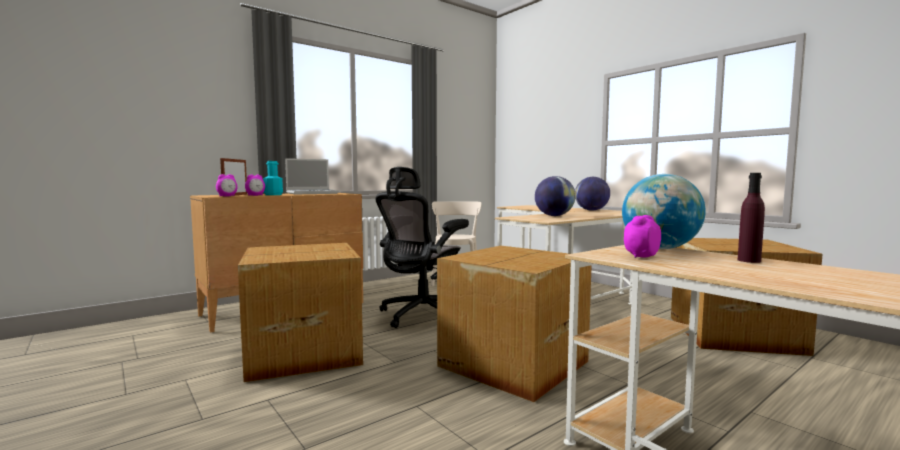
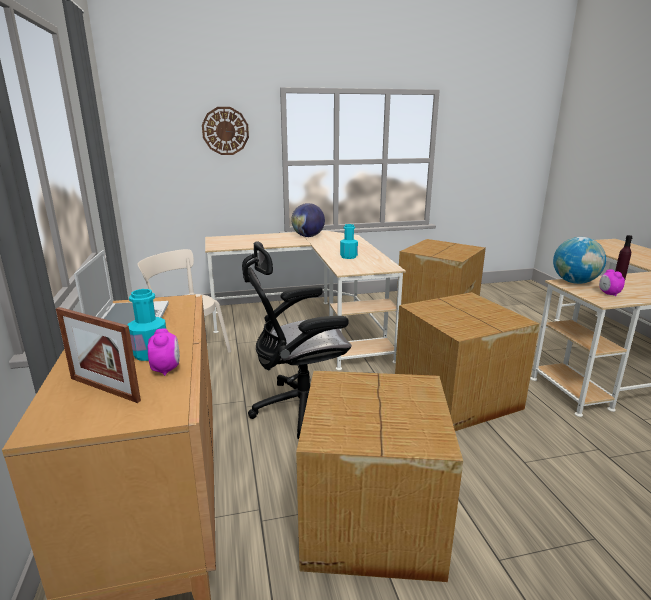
camera: 65 degrees left, 15 degrees up
alarm clock [216,174,238,197] -> none
office chair [375,167,469,328] -> office chair turned 105 degrees clockwise [242,241,352,439]
globe [535,176,576,216] -> turquoise bottle [340,224,358,259]
none -> wall clock [202,107,249,155]

